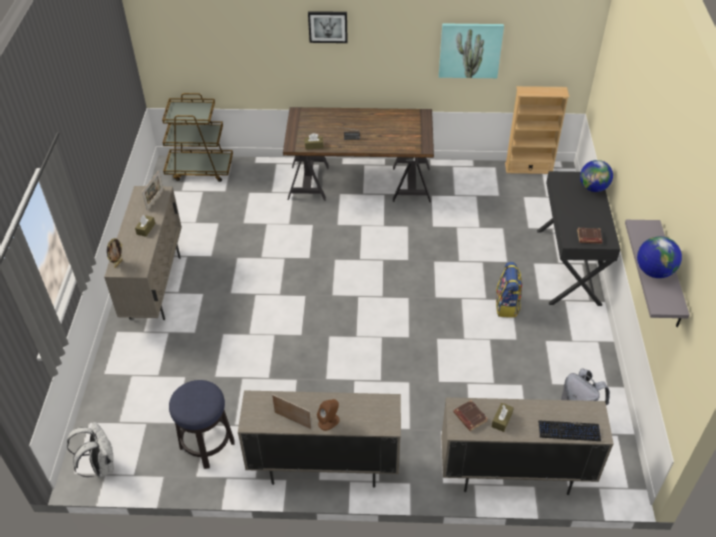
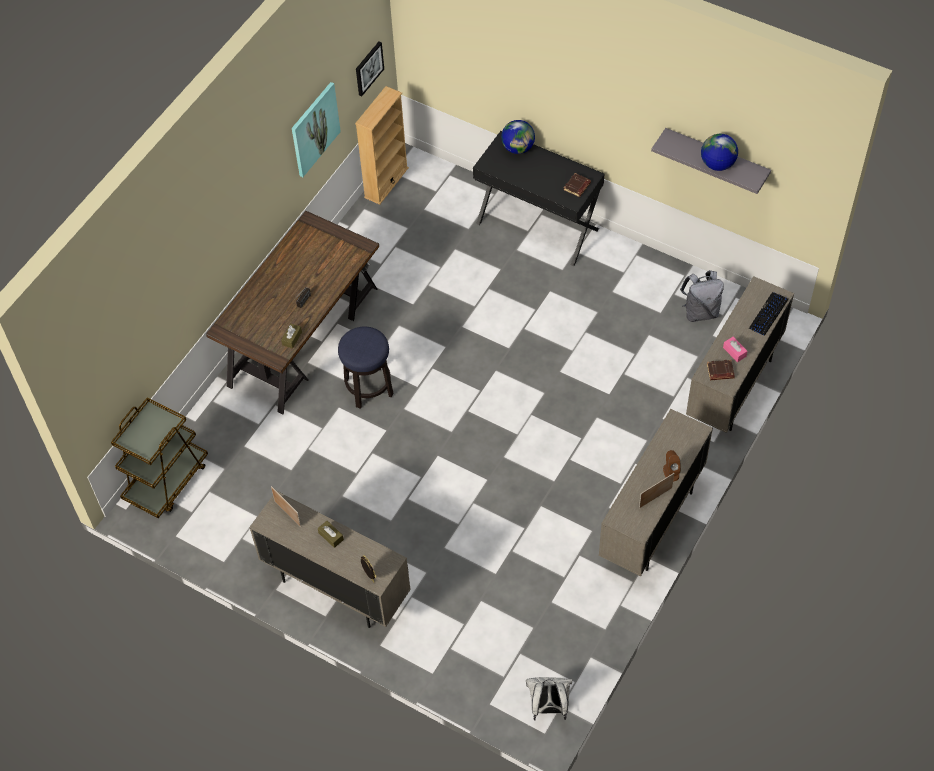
camera: 60 degrees left, 10 degrees up
stool [169,380,234,469] -> stool moved to [338,327,394,409]
picture [308,11,348,43] -> picture moved to [356,41,384,96]
brown tissue box [492,403,514,432] -> pink tissue box [723,337,747,362]
backpack [496,262,522,318] -> none

